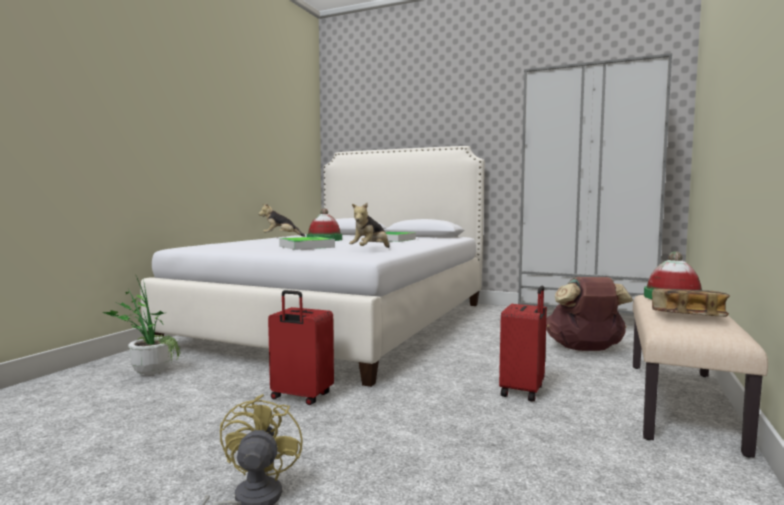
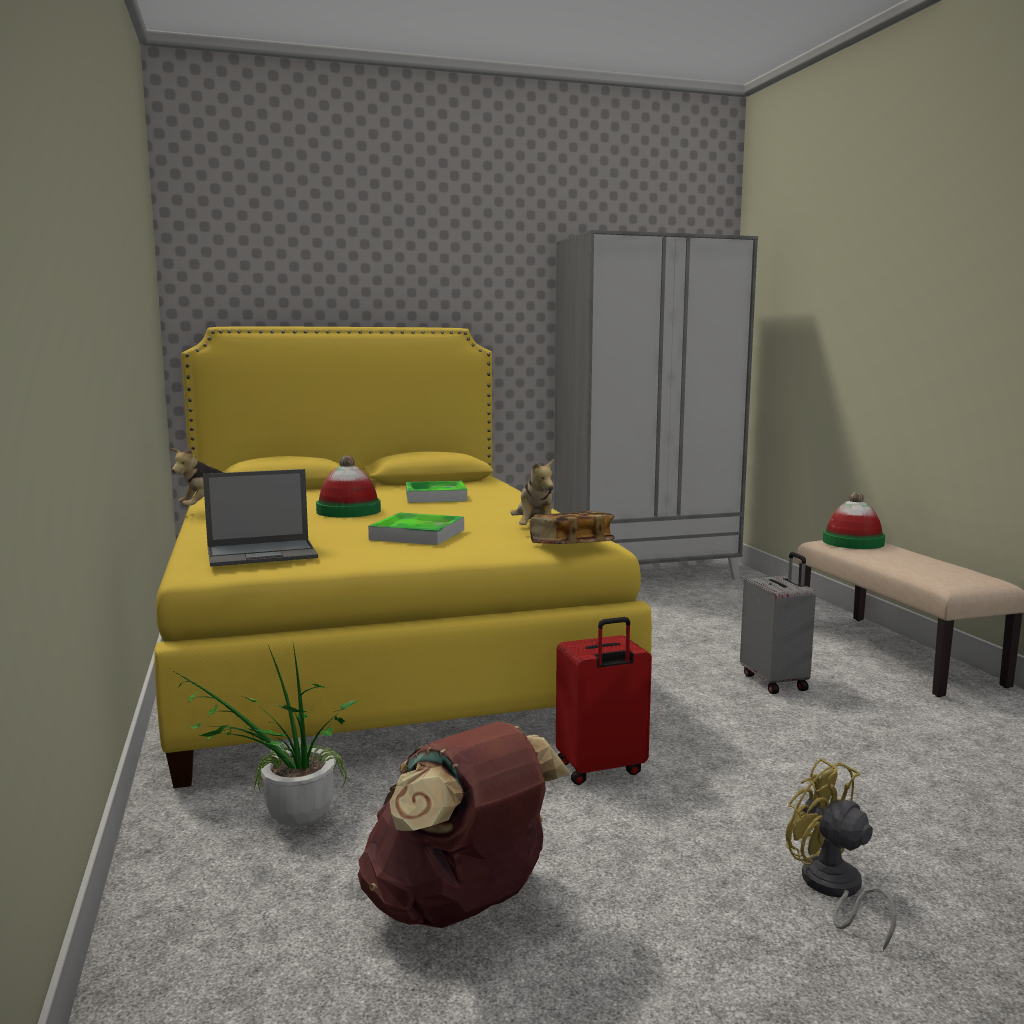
camera: 40 degrees left, 5 degrees up
white bed [141,146,485,387] -> yellow bed [154,326,652,788]
red suitcase [499,285,547,402] -> grey suitcase [740,552,816,694]
brown backpack [546,277,633,351] -> brown backpack moved to [358,722,571,928]
book [652,288,730,317] -> book moved to [530,511,615,544]
none -> laptop [203,469,318,567]

